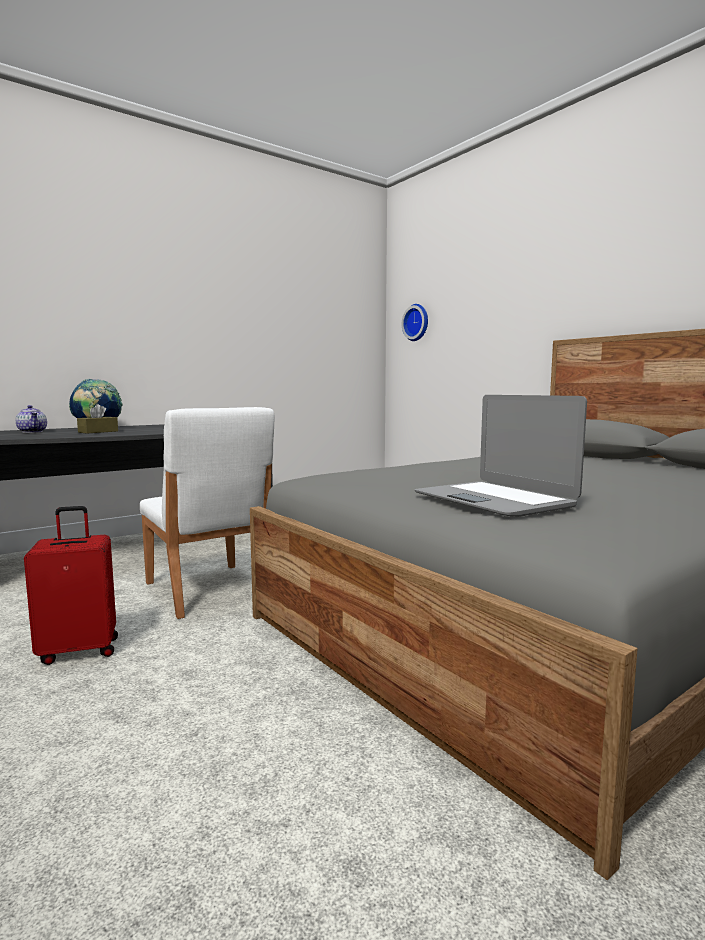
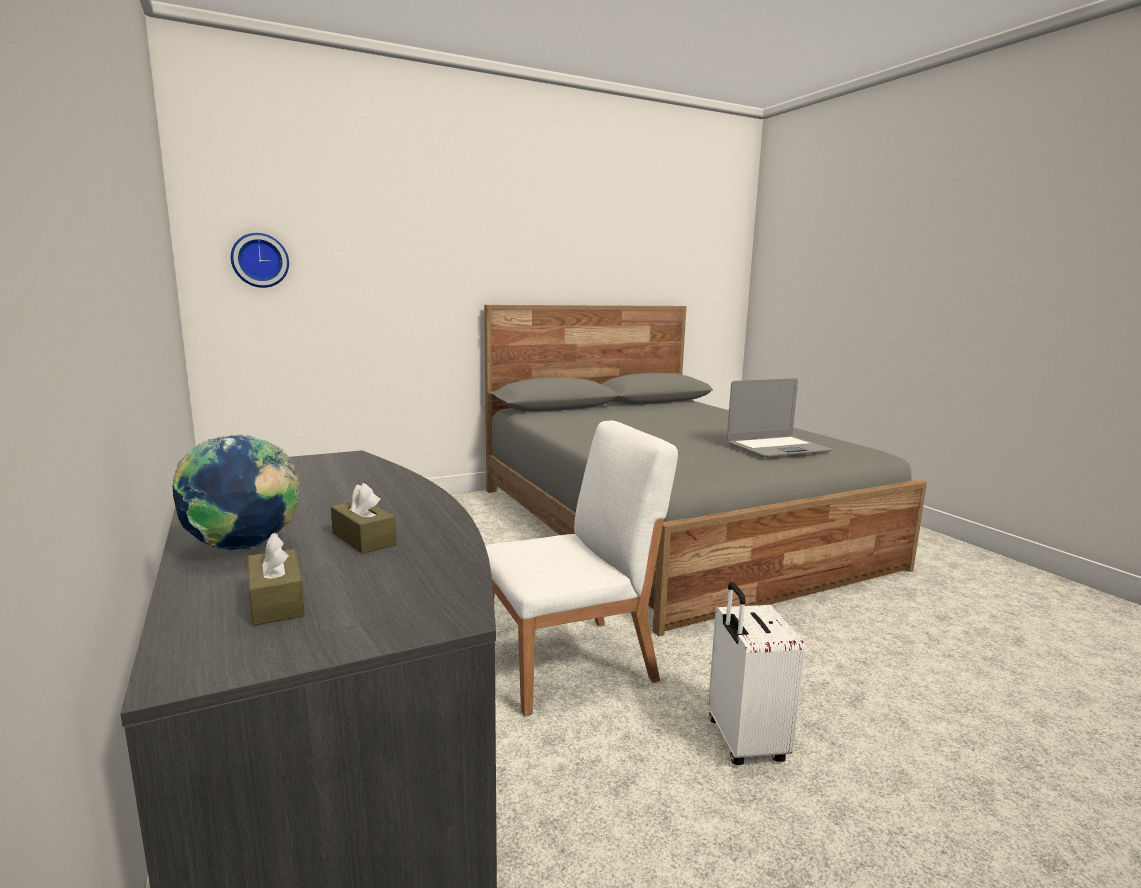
camera: 80 degrees left, 5 degrees up
teapot [16,405,47,433] -> brown tissue box [248,533,305,625]
red suitcase [24,506,118,665] -> white suitcase [708,582,805,765]

